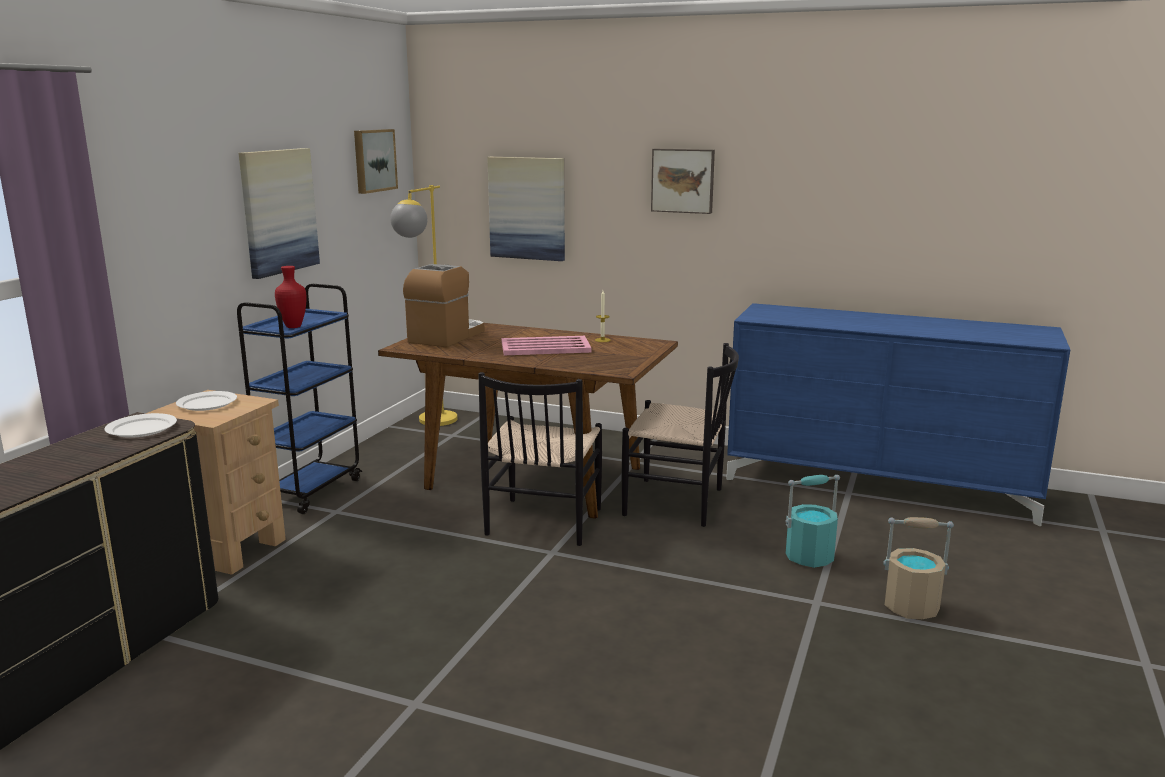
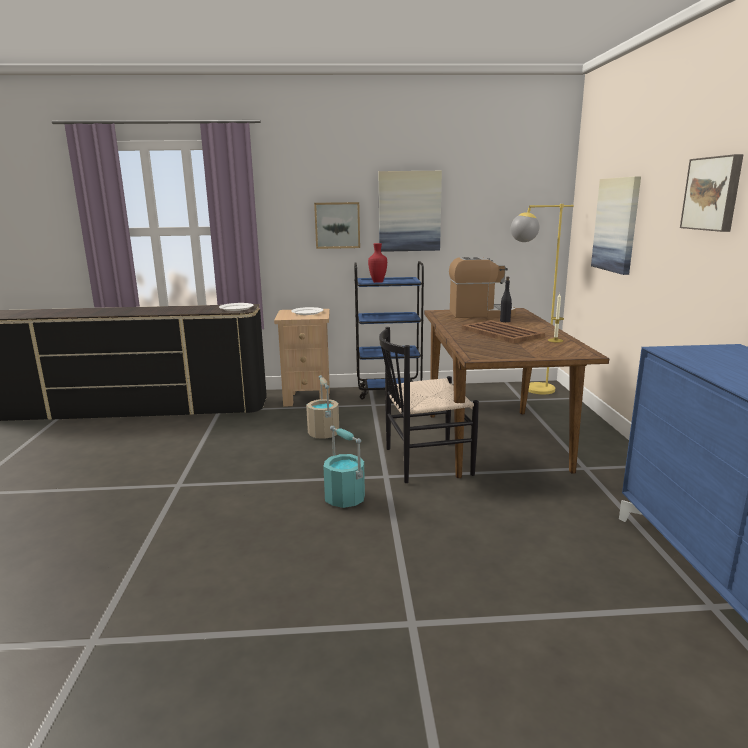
camera: 65 degrees right, 0 degrees up
picture [354,129,398,194] -> picture moved to [314,202,360,249]
pink tray [501,336,591,355] -> brown tray [462,320,545,343]
black chair [622,343,739,527] -> none
turquoise bucket [785,475,840,568] -> turquoise bucket moved to [323,426,365,508]
beige bucket [883,517,954,619] -> beige bucket moved to [306,375,339,439]
none -> black bottle [500,276,512,322]

